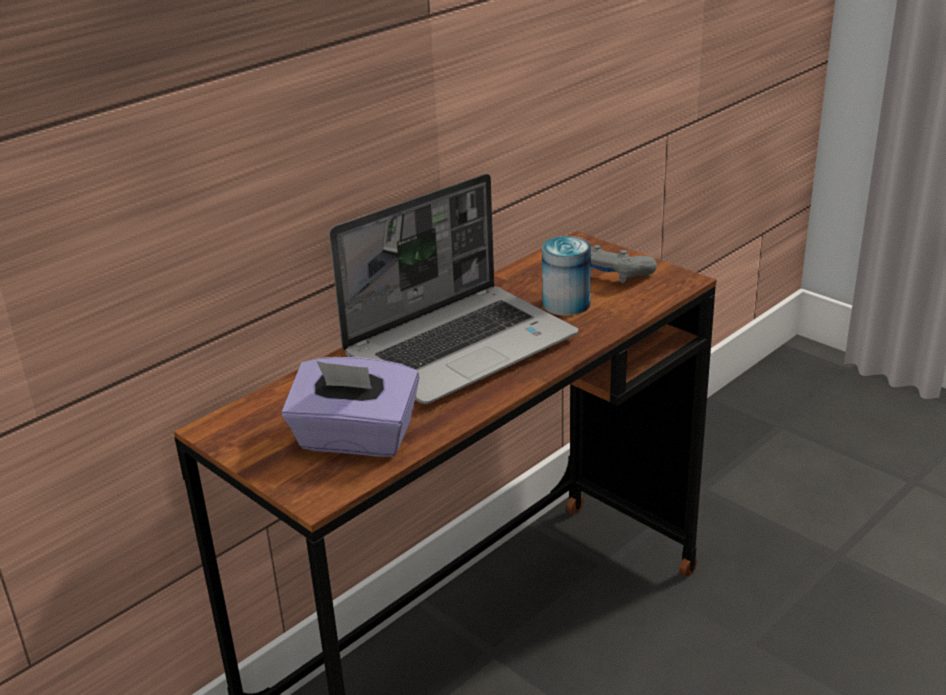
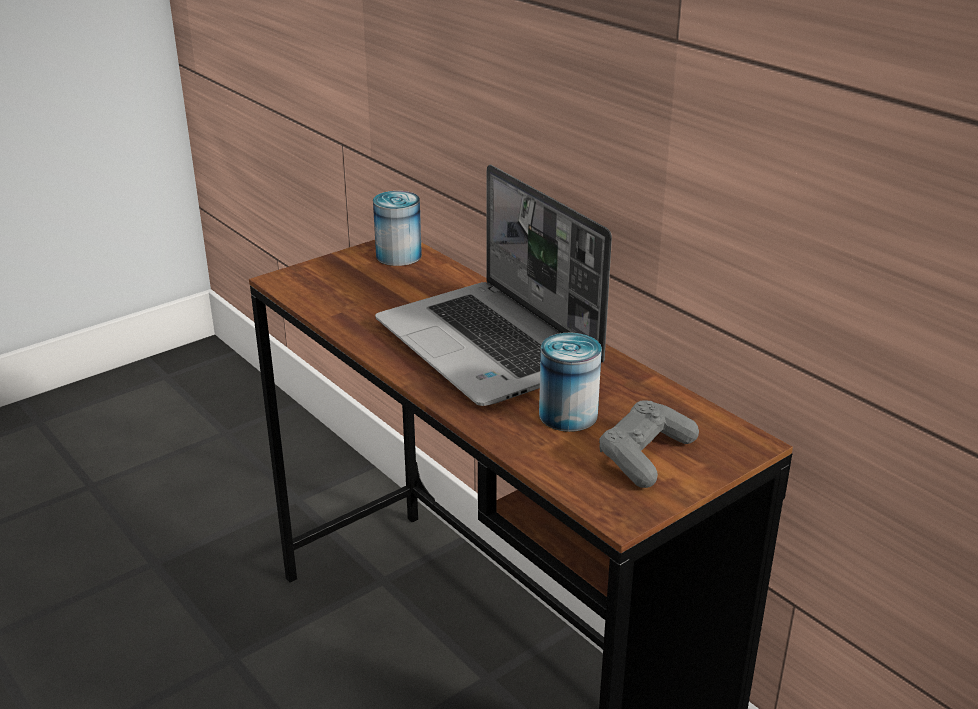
camera: 95 degrees right, 0 degrees up
purple tissue box [282,357,419,457] -> none
none -> can [373,191,422,266]

